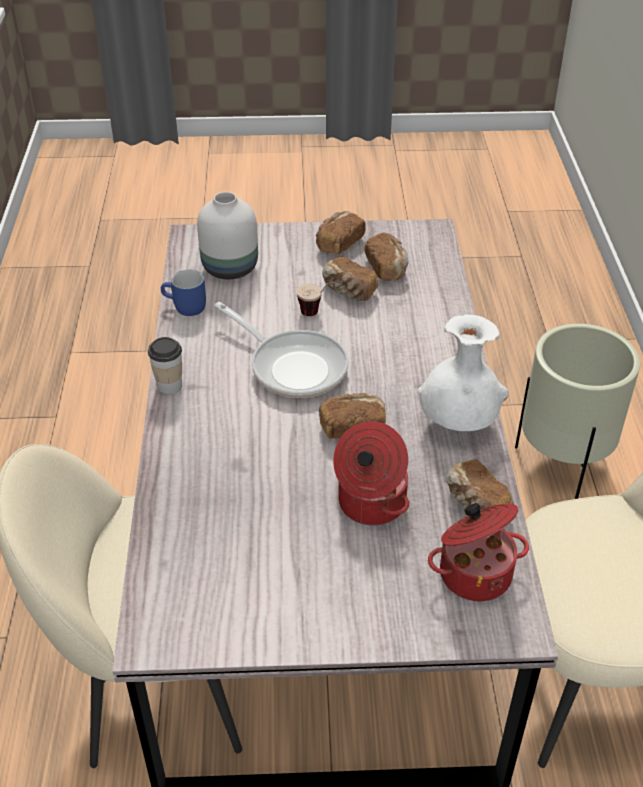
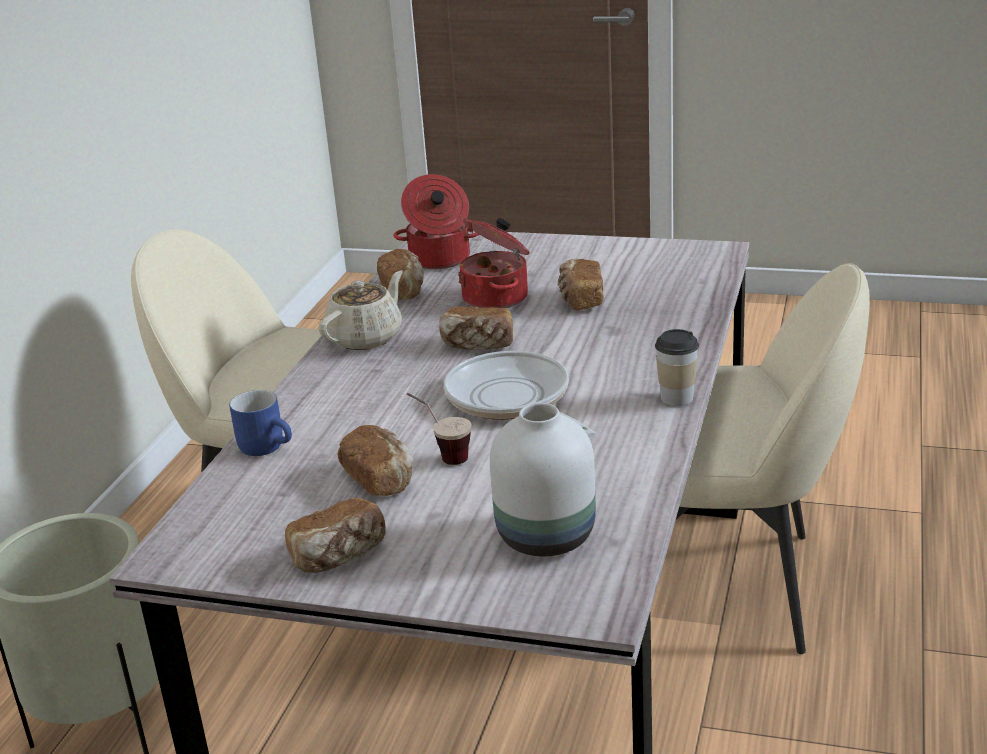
camera: 160 degrees left, 15 degrees down
blue mug [161,270,206,316] -> blue mug moved to [229,390,292,456]
bread [364,233,409,281] -> bread moved to [558,259,604,311]
white vase [417,315,509,431] -> beige teapot [318,270,403,350]

